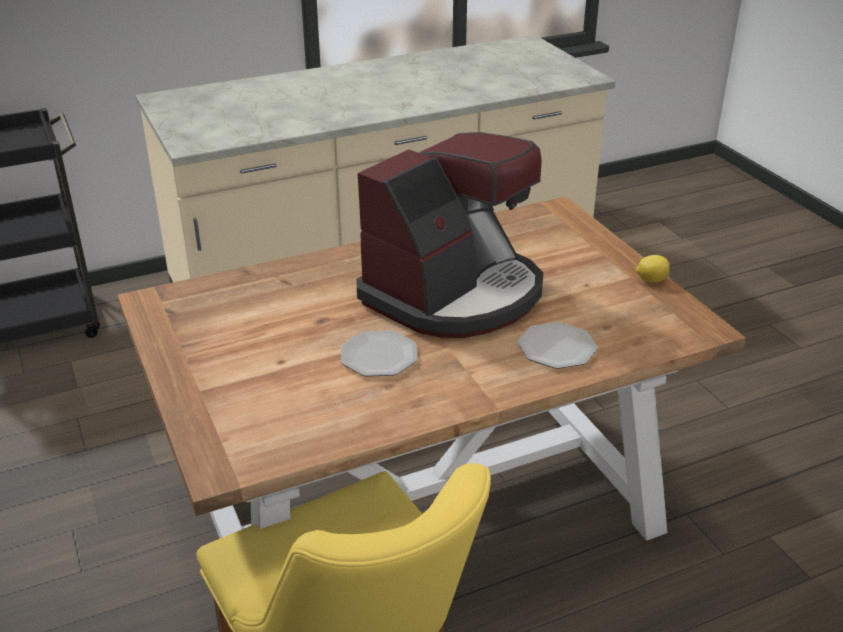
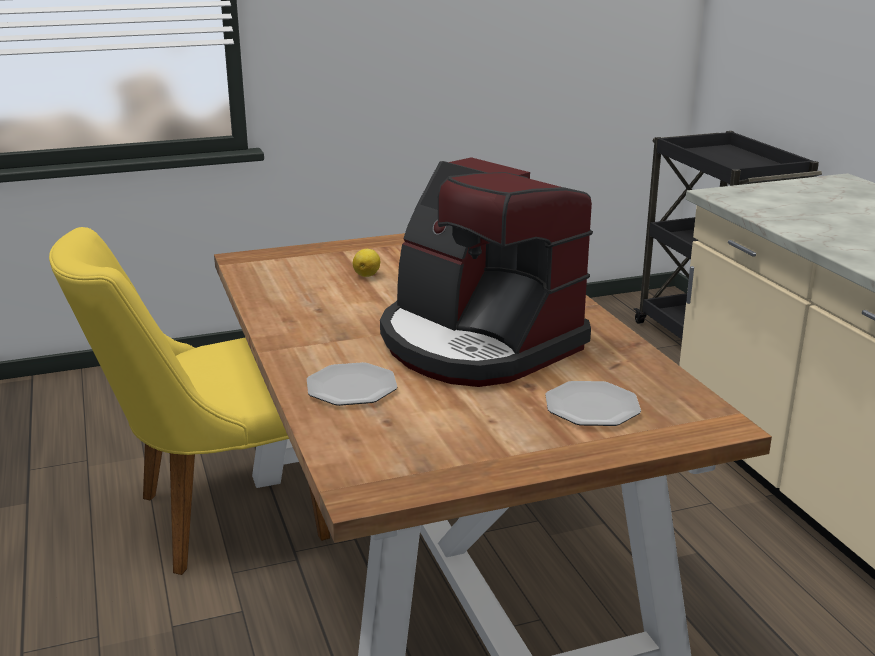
camera: 95 degrees right, 10 degrees down
plate [341,330,418,377] -> plate moved to [545,381,641,426]
lemon [635,255,670,283] -> lemon moved to [353,249,380,277]

